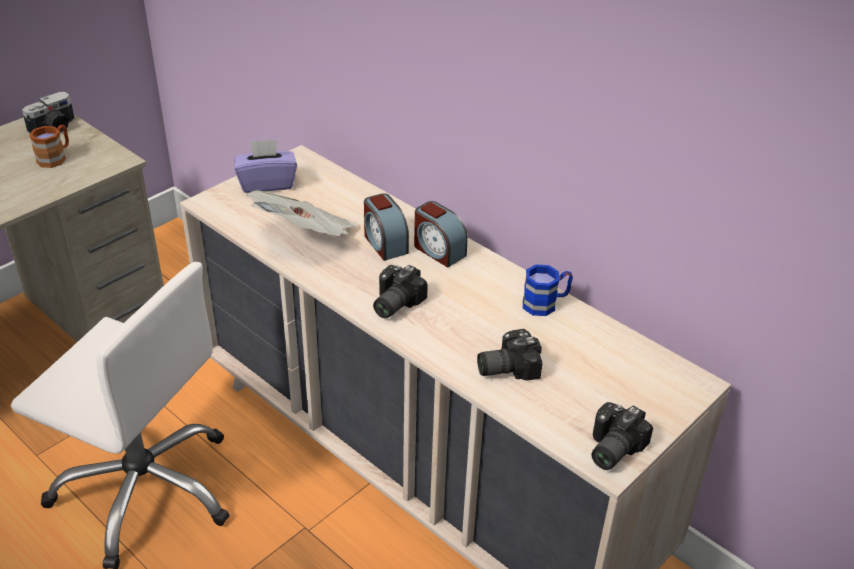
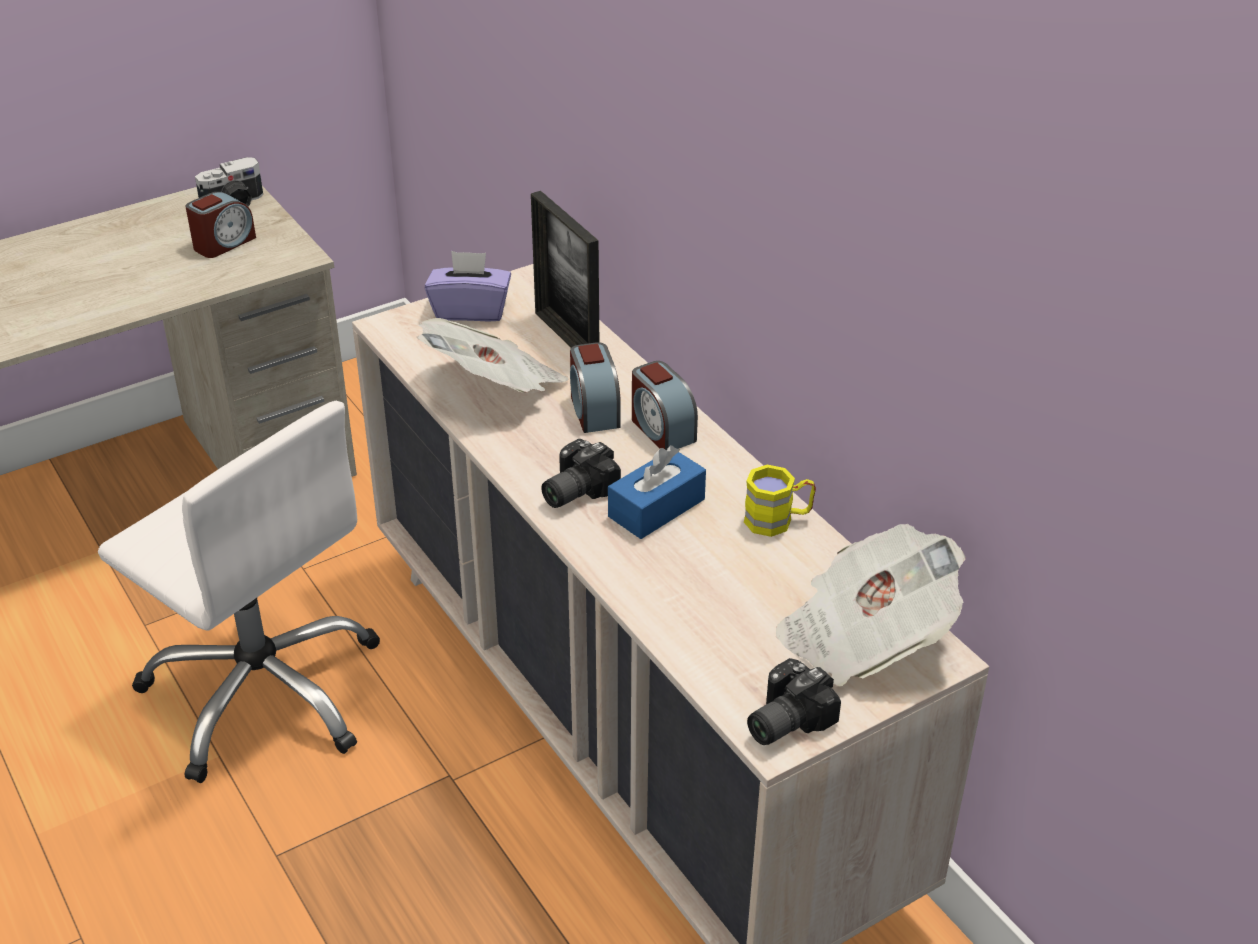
camera: 15 degrees right, 0 degrees up
brown mug [29,125,69,168] -> alarm clock [186,192,256,258]
camera [477,329,542,380] -> none
blue mug [523,264,573,316] -> yellow mug [744,465,816,537]
none -> picture frame [531,191,599,348]
none -> blue tissue box [608,445,706,539]
none -> newspaper [776,524,966,687]

